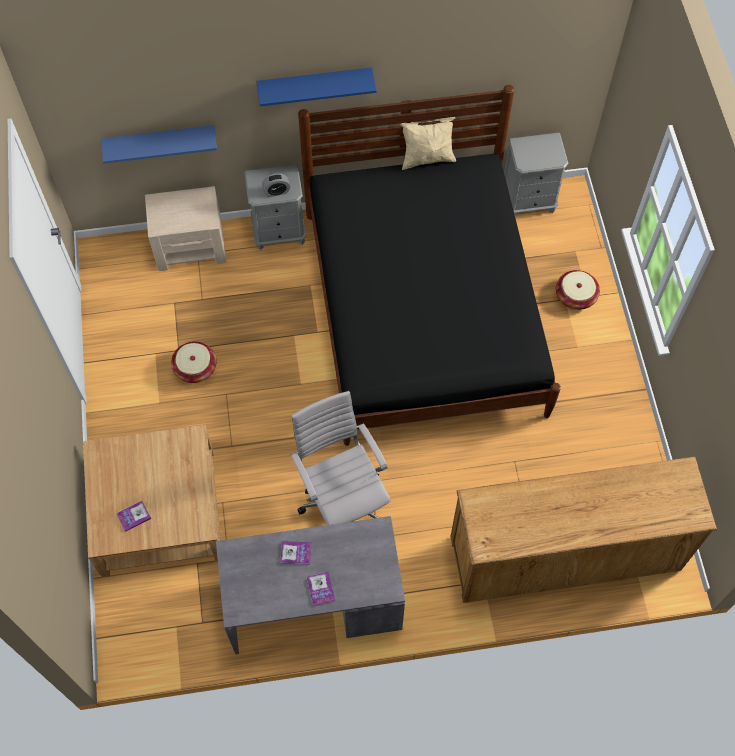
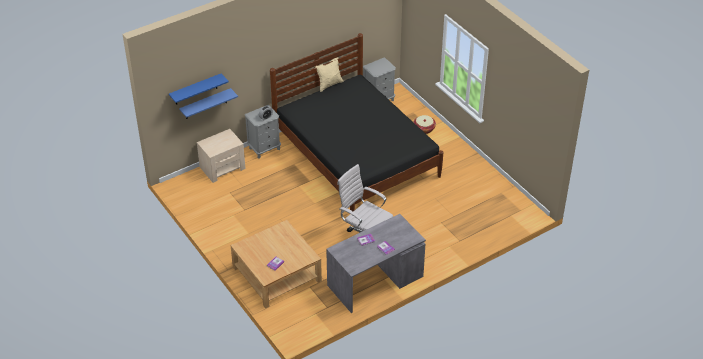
camera: 25 degrees left, 20 degrees down
basket [171,341,217,383] -> none
blue shelf [256,67,377,106] -> blue shelf moved to [169,74,229,105]
brown dresser [450,456,717,603] -> none

